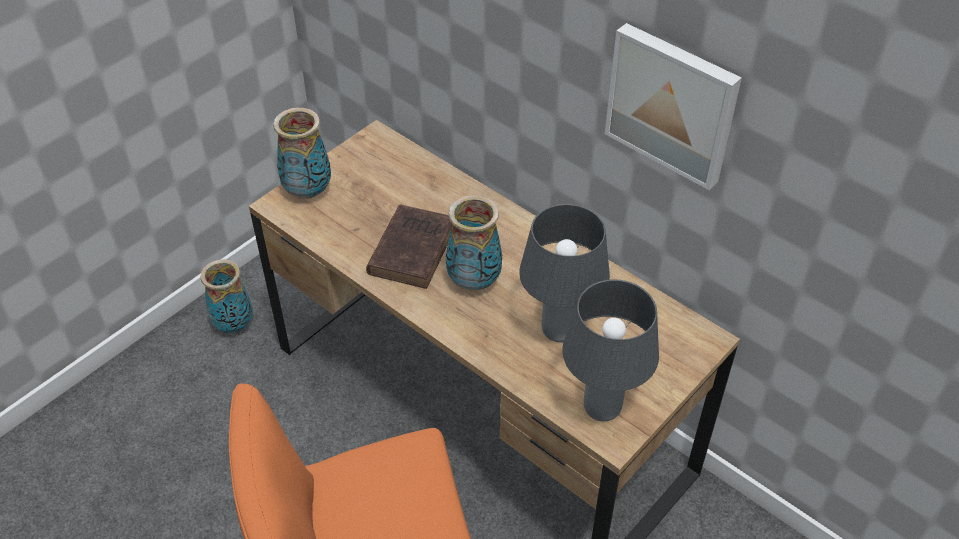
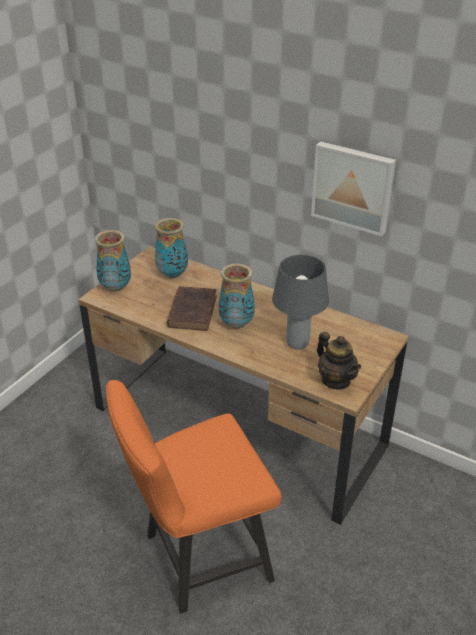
camera: 10 degrees left, 10 degrees down
vase [200,260,253,333] -> vase moved to [155,218,188,278]
grey table lamp [562,279,659,421] -> teapot [317,332,361,389]

